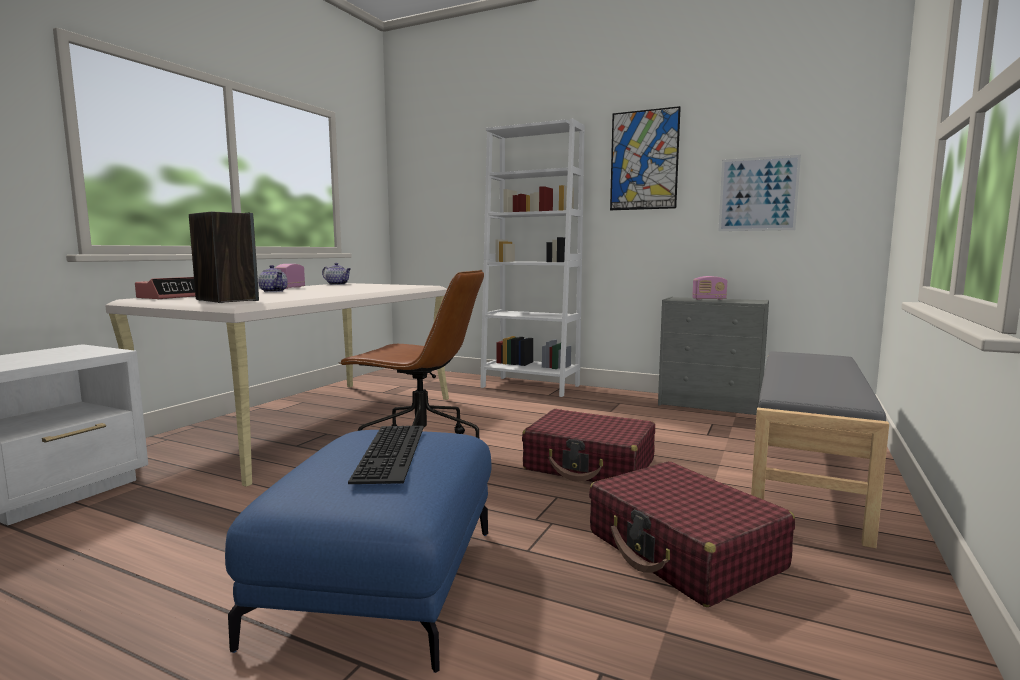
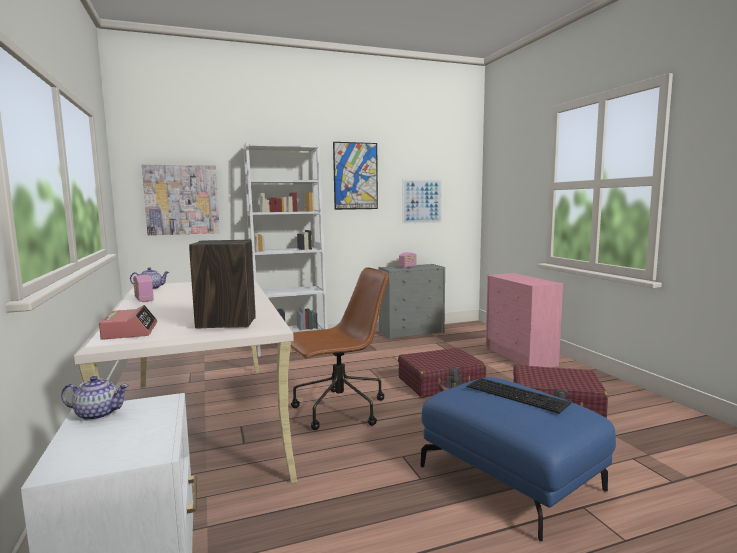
camera: 45 degrees left, 0 degrees up
teapot [258,265,288,292] -> teapot moved to [61,376,129,421]
grey bench [751,351,889,548] -> pink dresser [486,273,563,368]
none -> picture [142,165,220,235]

